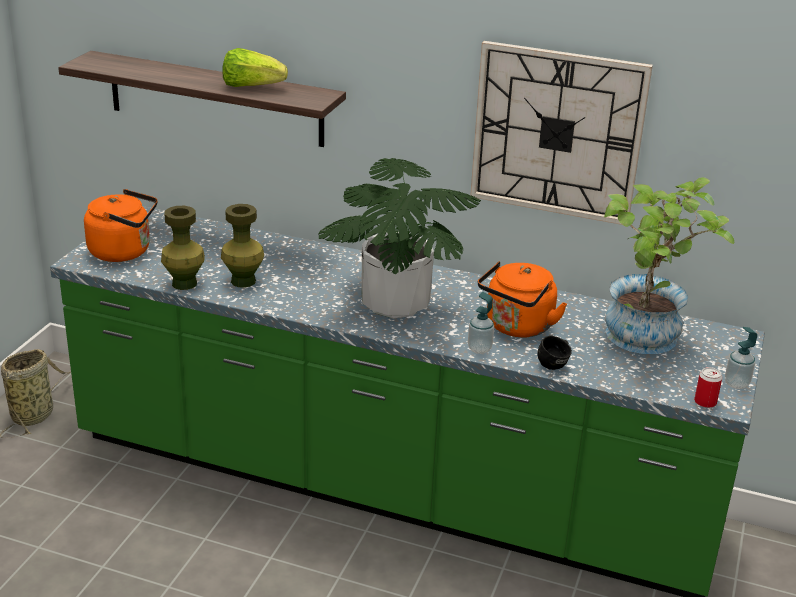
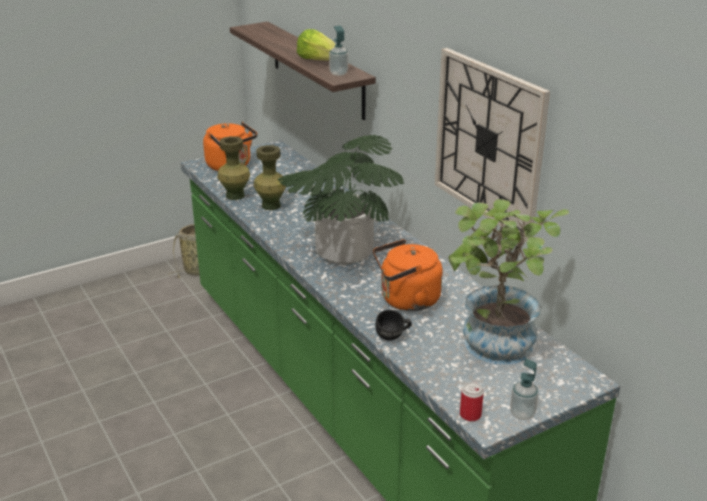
camera: 40 degrees right, 0 degrees up
soap dispenser [468,292,494,354] -> soap dispenser moved to [329,26,348,76]

